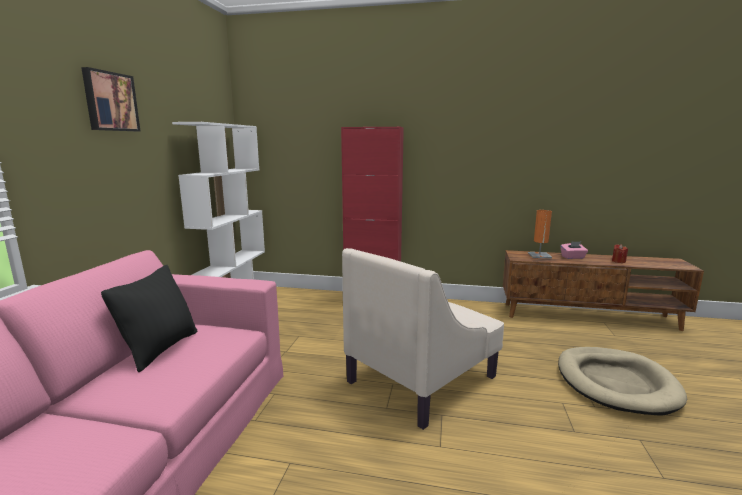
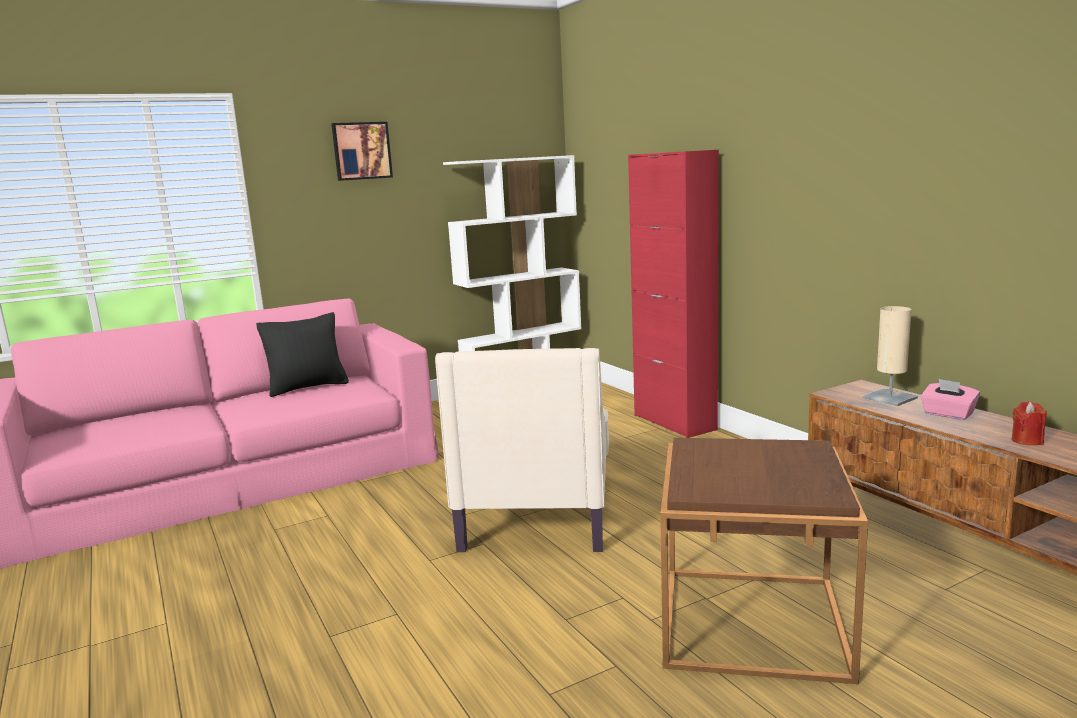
camera: 50 degrees right, 0 degrees up
beige armchair [342,248,504,430] -> beige armchair turned 90 degrees counterclockwise [435,348,609,552]
orange table lamp [528,210,552,258] -> beige table lamp [863,306,918,406]
beige dog bed [558,347,687,416] -> brown side table [660,438,868,684]

